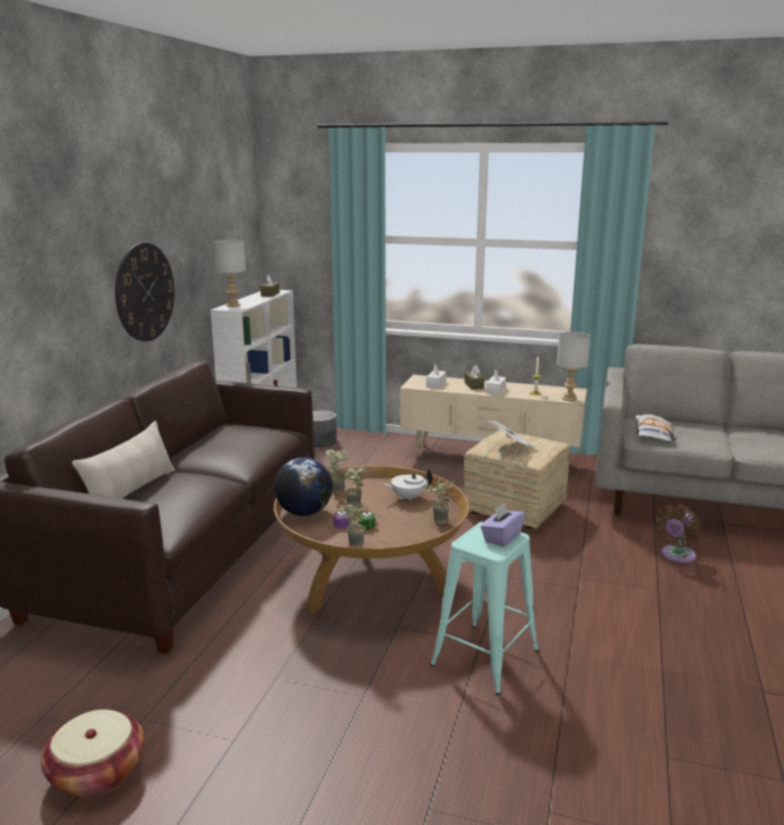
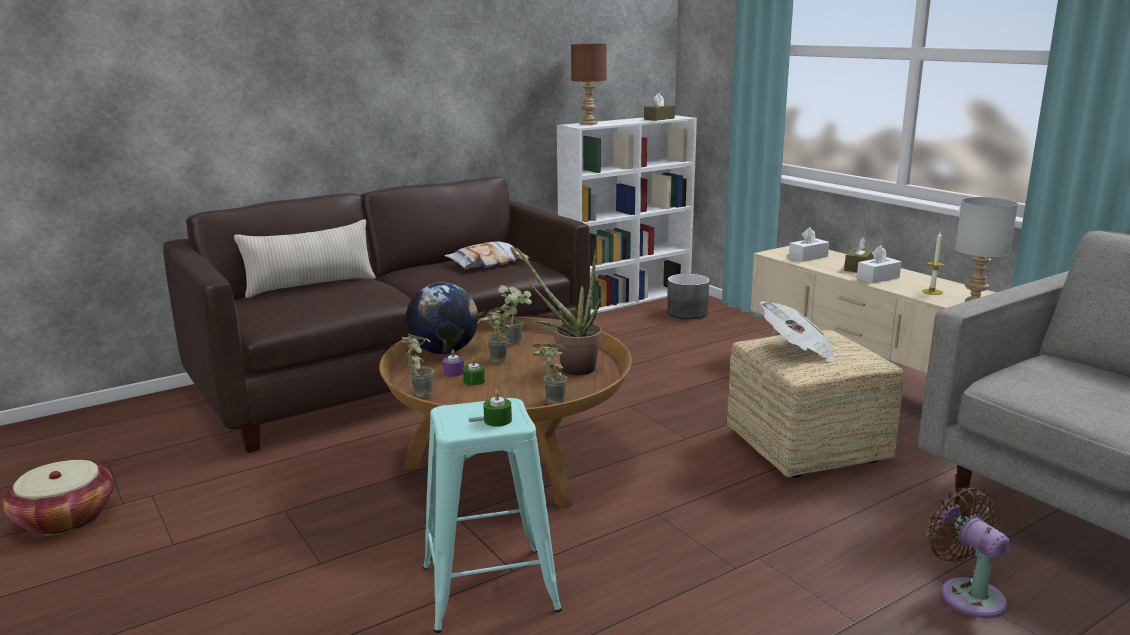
camera: 40 degrees right, 0 degrees up
wall clock [115,243,175,341] -> none
grey table lamp [214,240,246,307] -> brown table lamp [571,44,607,125]
white teapot [382,468,432,502] -> potted plant [517,248,602,375]
purple tissue box [481,502,525,547] -> green candle [483,390,512,427]
pillow [635,414,675,442] -> pillow moved to [444,241,530,269]
brown fan [655,504,701,563] -> brown fan turned 75 degrees clockwise [927,487,1011,619]

